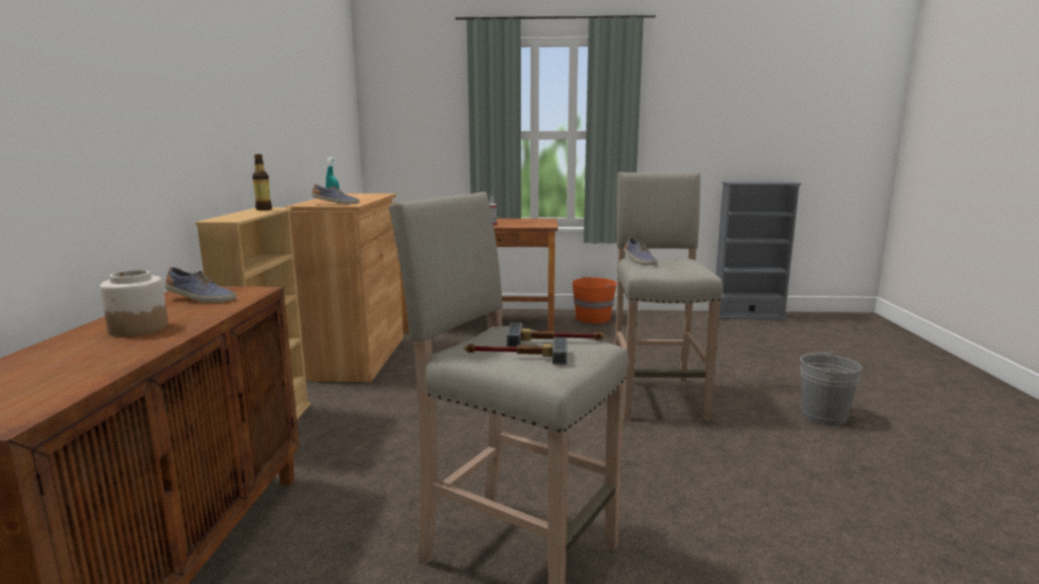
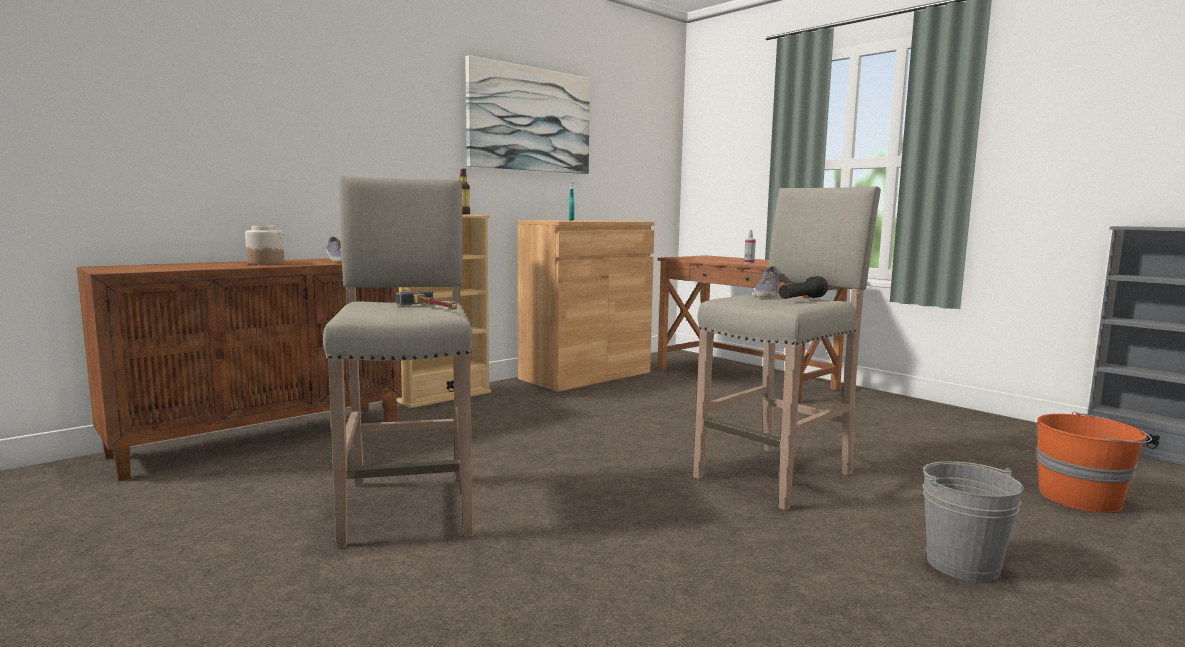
camera: 45 degrees right, 5 degrees down
shoe [311,184,359,204] -> none
hammer [464,337,567,365] -> none
orange bucket [572,277,617,324] -> orange bucket moved to [1037,411,1152,513]
none -> picture [465,55,590,174]
none -> black flashlight [779,276,828,299]

